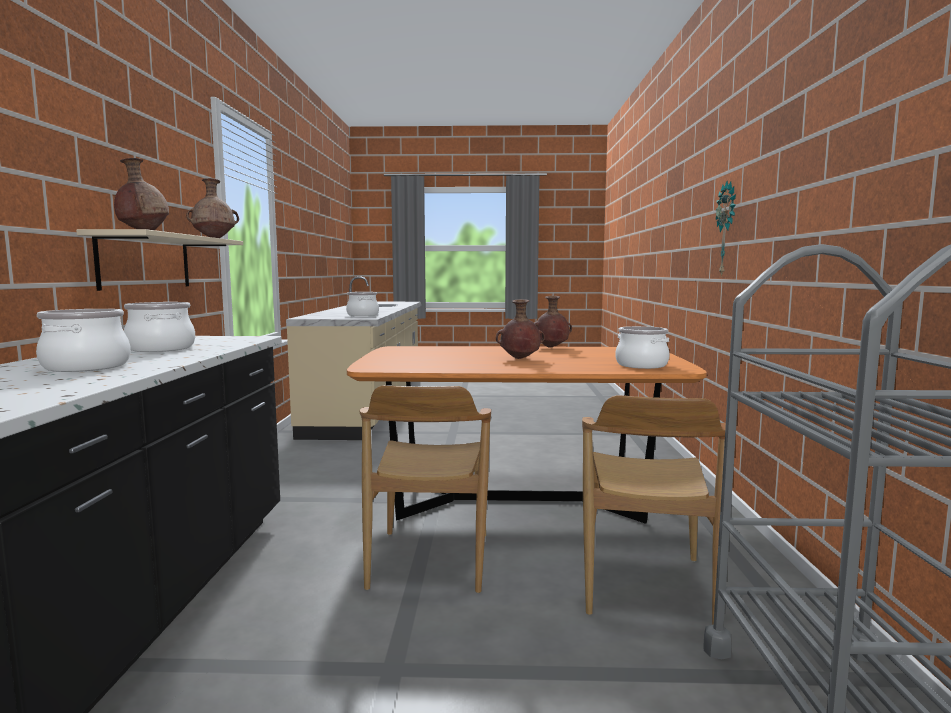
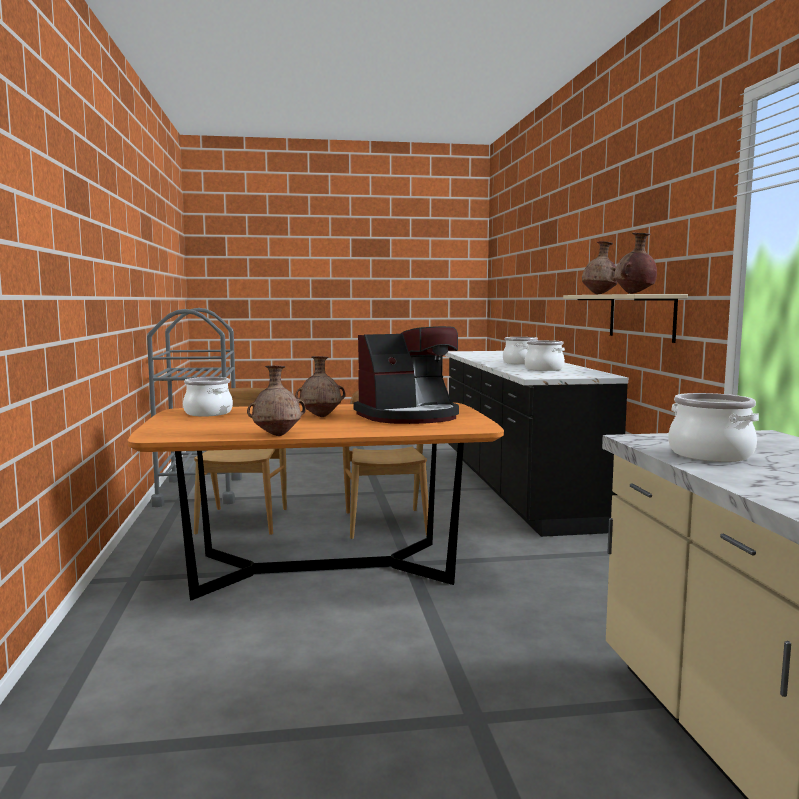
camera: 170 degrees right, 0 degrees up
wall clock [716,181,736,277] -> none
none -> coffee machine [354,326,459,424]

